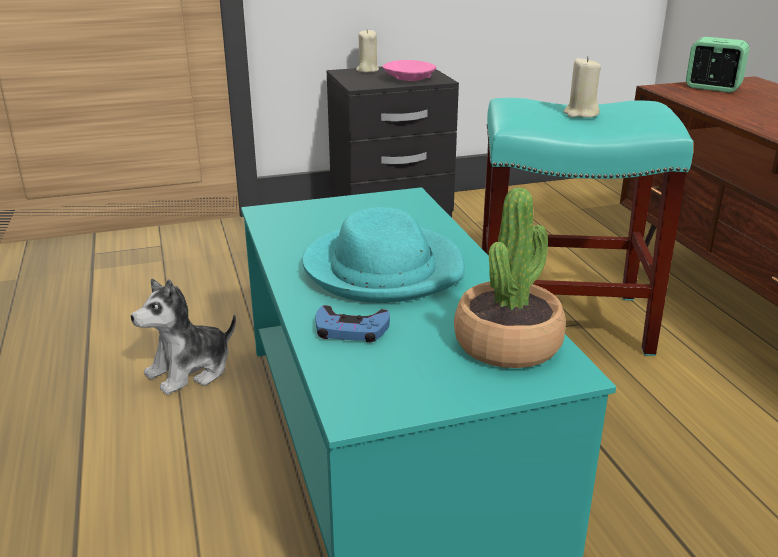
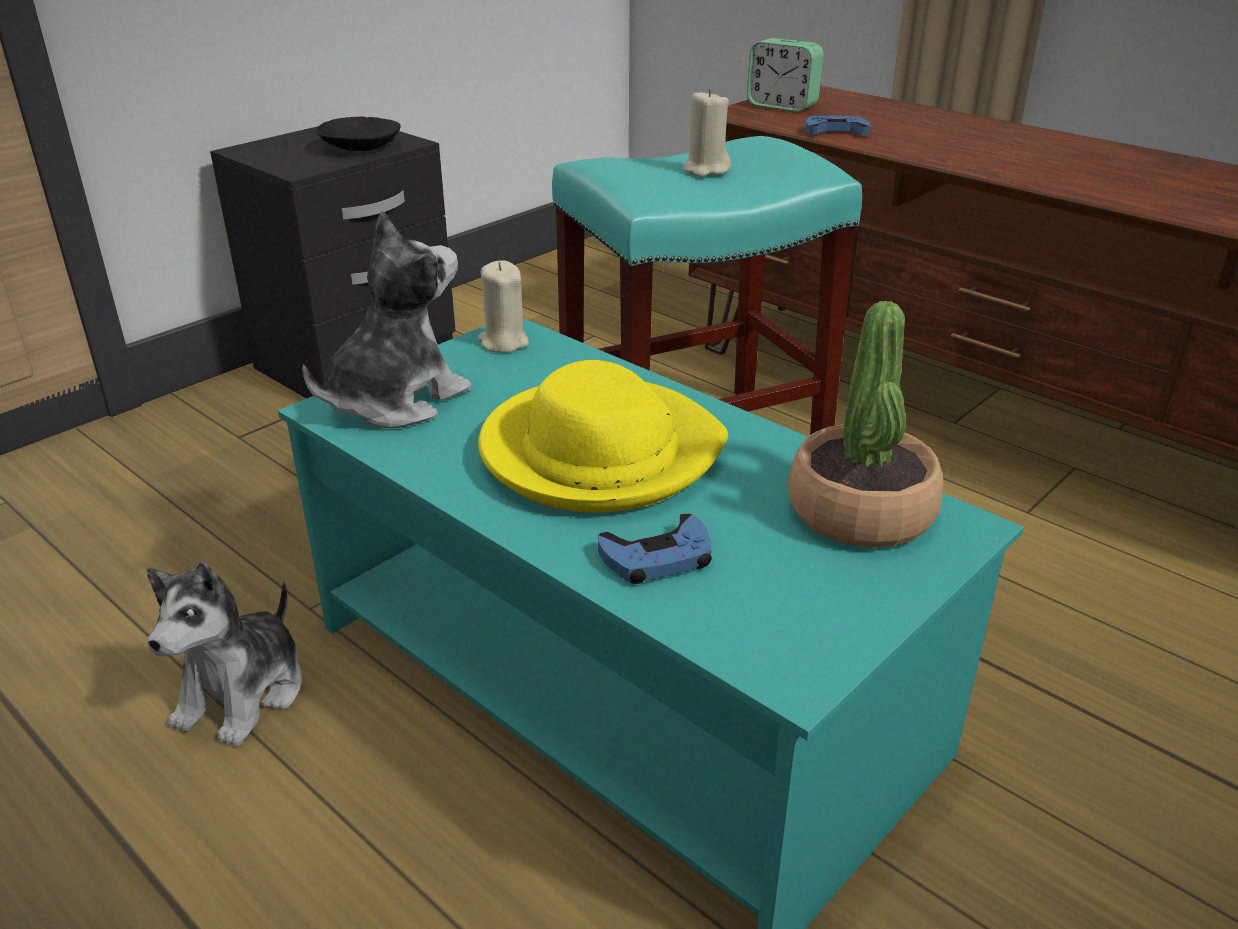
camera: 30 degrees left, 5 degrees up
turquoise hat [302,207,465,303] -> yellow hat [478,360,728,513]
beige candle [356,29,379,73] -> beige candle moved to [478,261,529,352]
pink bowl [383,60,436,81] -> black bowl [316,117,401,151]
alarm clock [686,37,749,92] -> alarm clock turned 150 degrees counterclockwise [747,38,824,112]
none -> plush toy [302,211,472,428]
none -> blue game controller [805,116,870,136]

